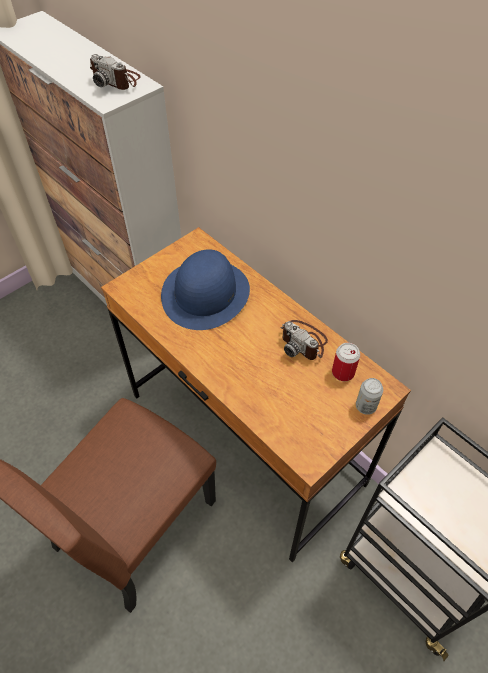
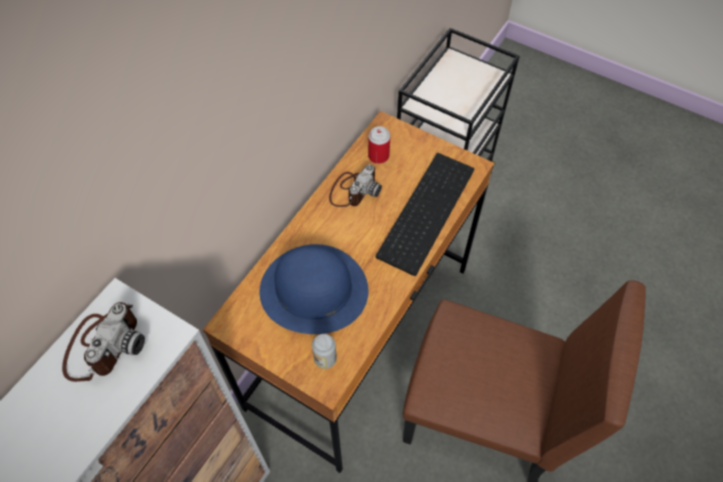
camera: 105 degrees left, 5 degrees up
can [356,378,383,415] -> can moved to [312,334,337,369]
none -> keyboard [376,153,474,276]

